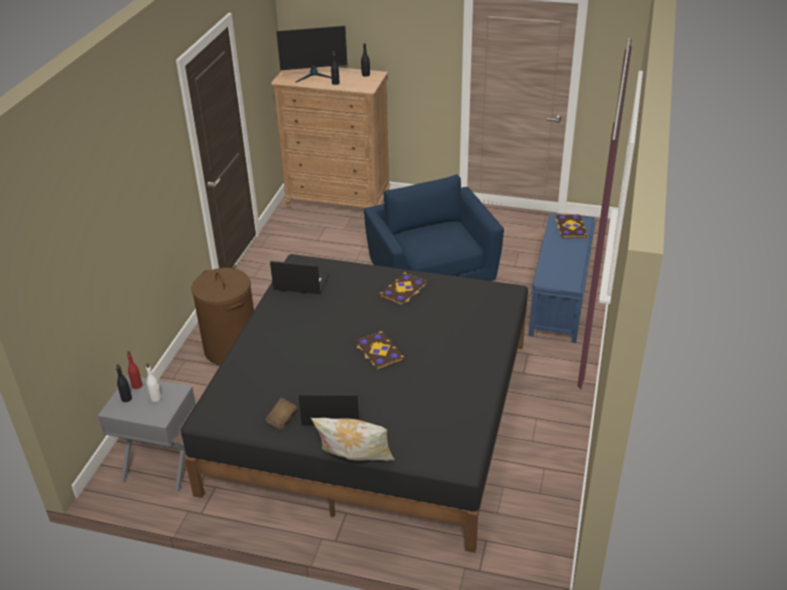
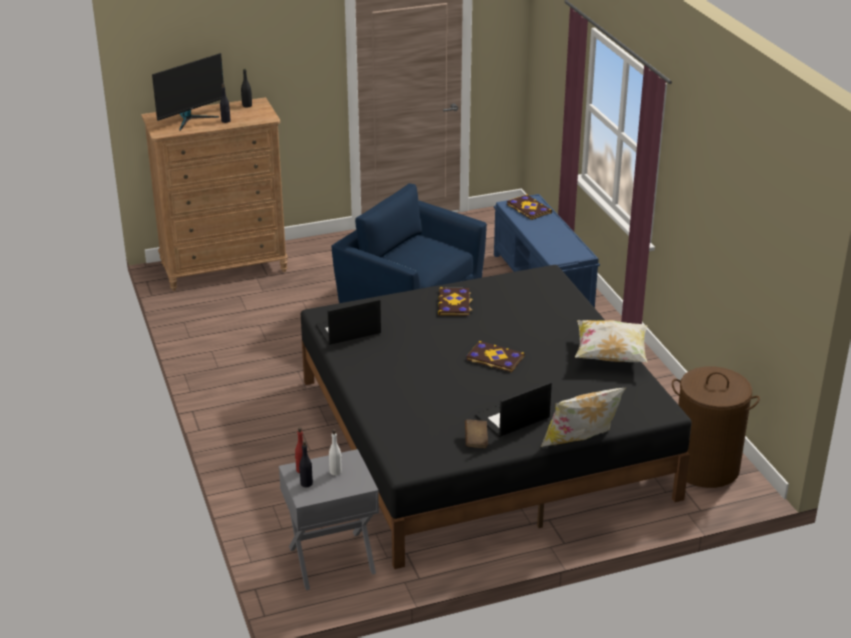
camera: 35 degrees left, 5 degrees down
brown laundry basket [191,268,254,365] -> brown laundry basket moved to [672,366,760,488]
none -> pillow [575,320,648,362]

